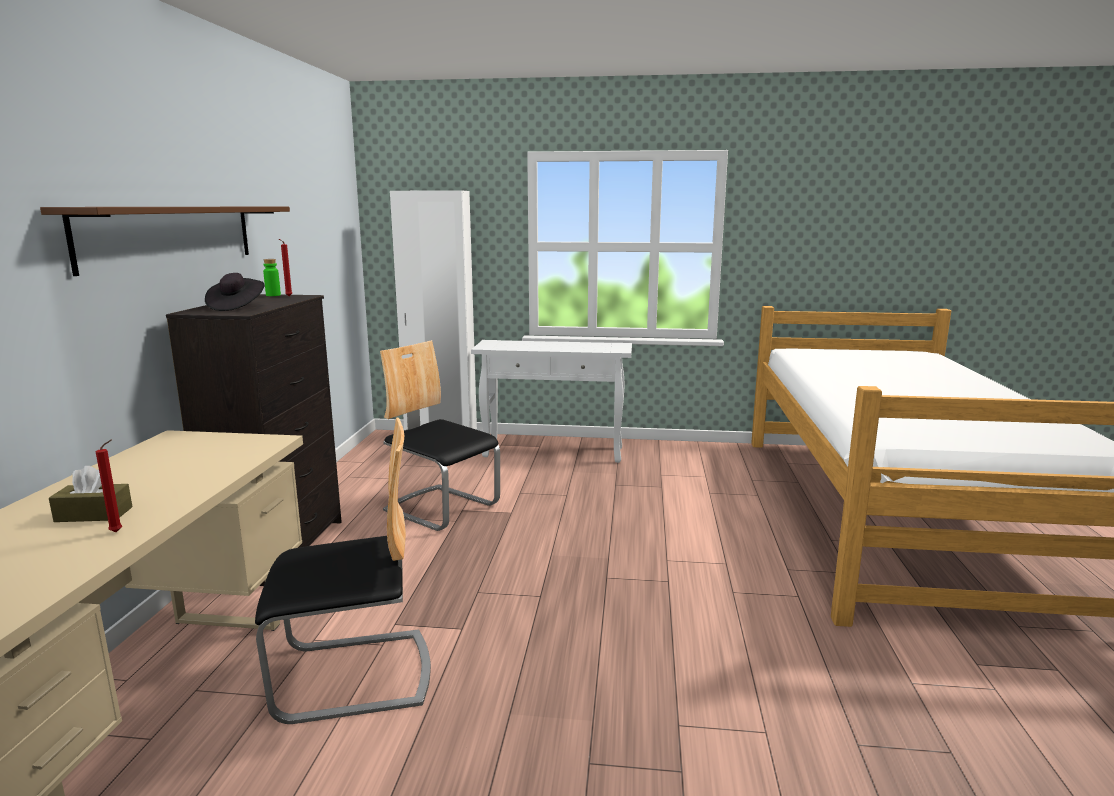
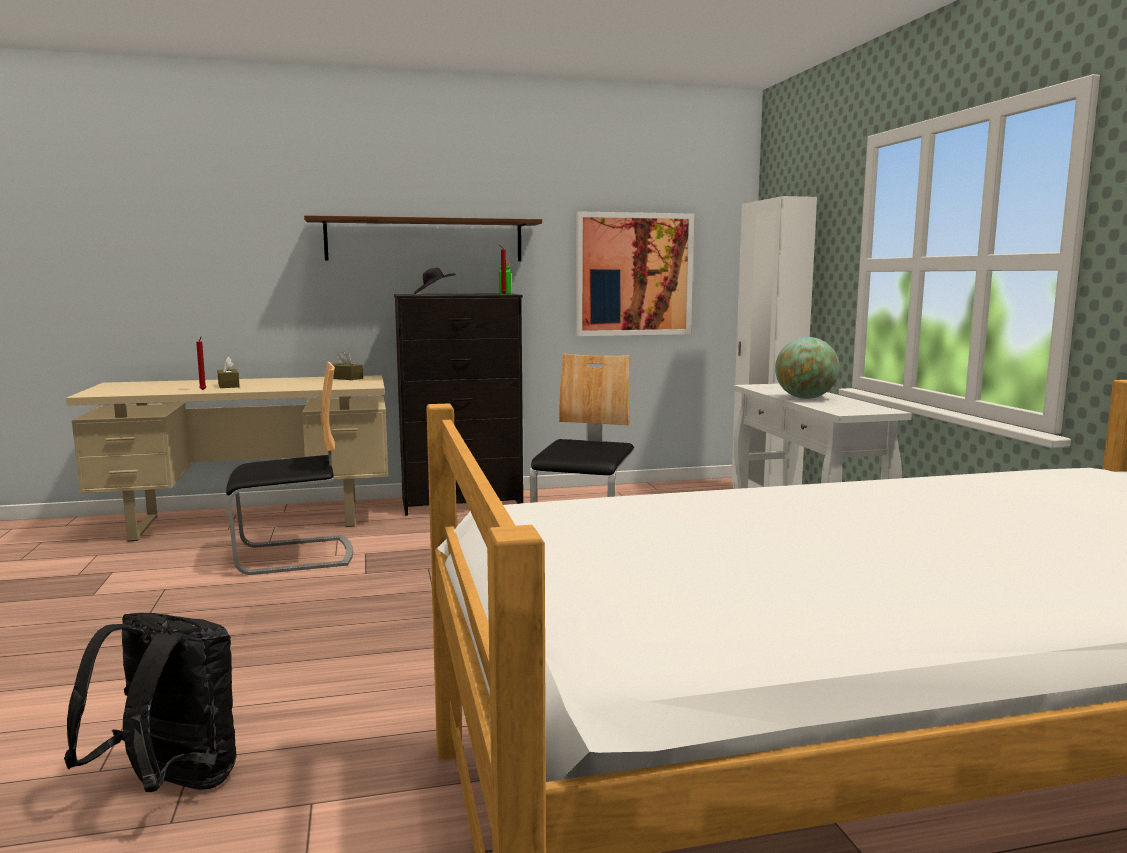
camera: 70 degrees right, 5 degrees down
chair [255,418,431,724] -> chair turned 75 degrees counterclockwise [226,362,353,575]
none -> black backpack [64,613,236,792]
none -> brown tissue box [332,351,363,380]
none -> picture [576,211,694,336]
none -> globe [775,337,839,399]

